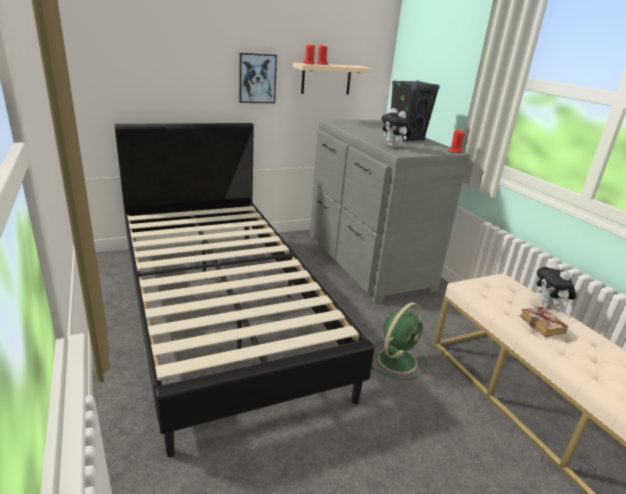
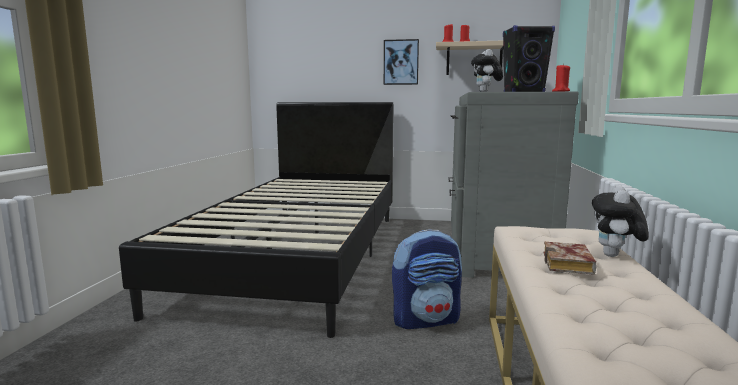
camera: 35 degrees right, 15 degrees down
green fan [371,302,427,380] -> backpack [392,230,462,329]

